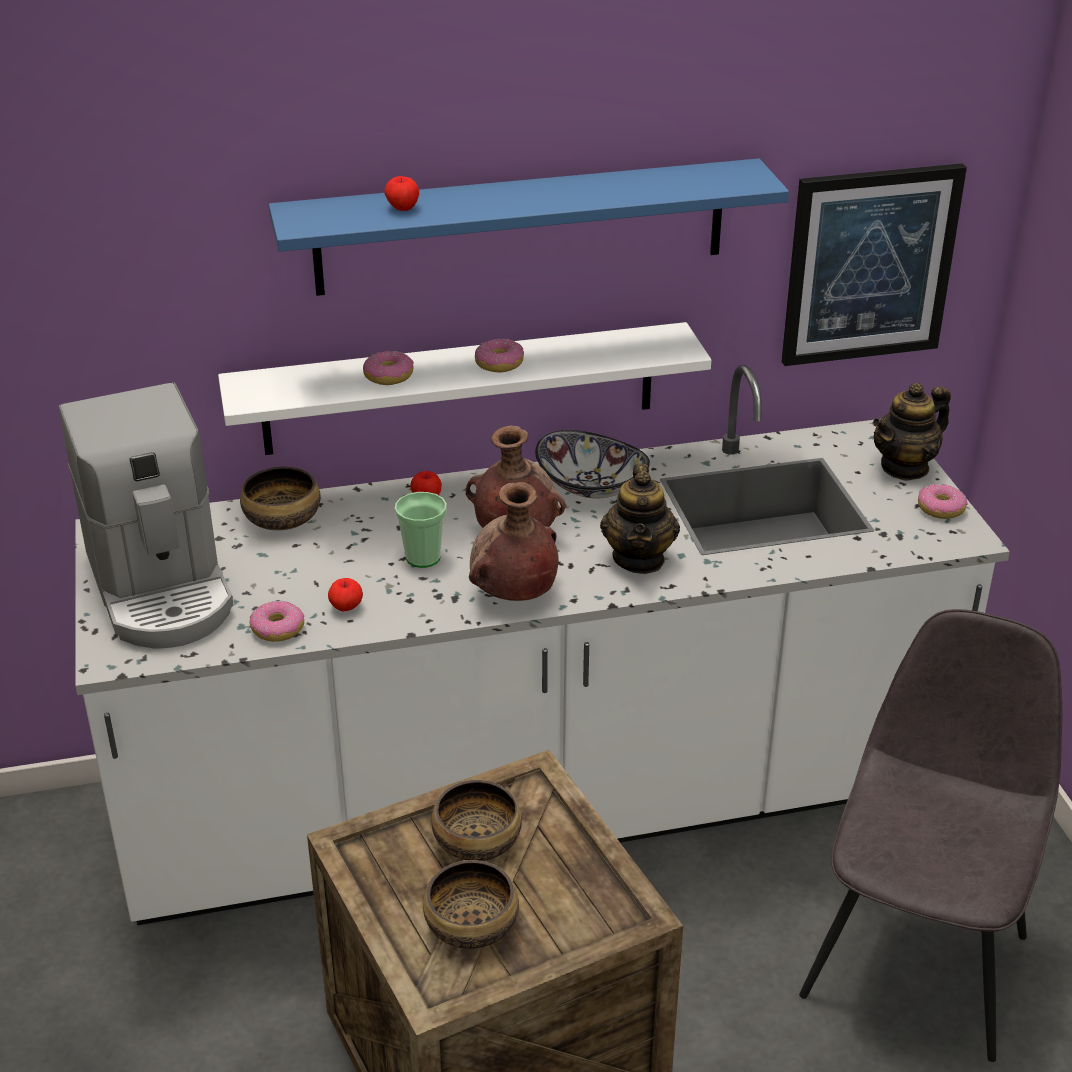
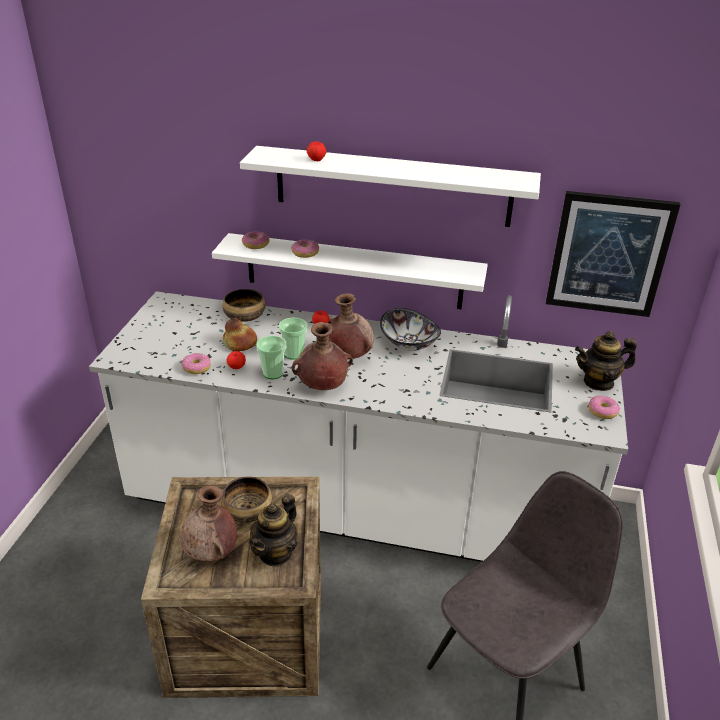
camera: 25 degrees right, 0 degrees up
coffee machine [59,382,234,648] -> none
blue shelf [269,158,789,296] -> white shelf [240,146,541,227]
bowl [423,860,519,949] -> brown vase [180,485,237,561]
donut [475,339,524,372] -> donut moved to [242,232,269,249]
teapot [600,464,680,574] -> teapot moved to [249,494,298,566]
none -> bread [223,318,257,351]
none -> cup [257,336,286,379]

